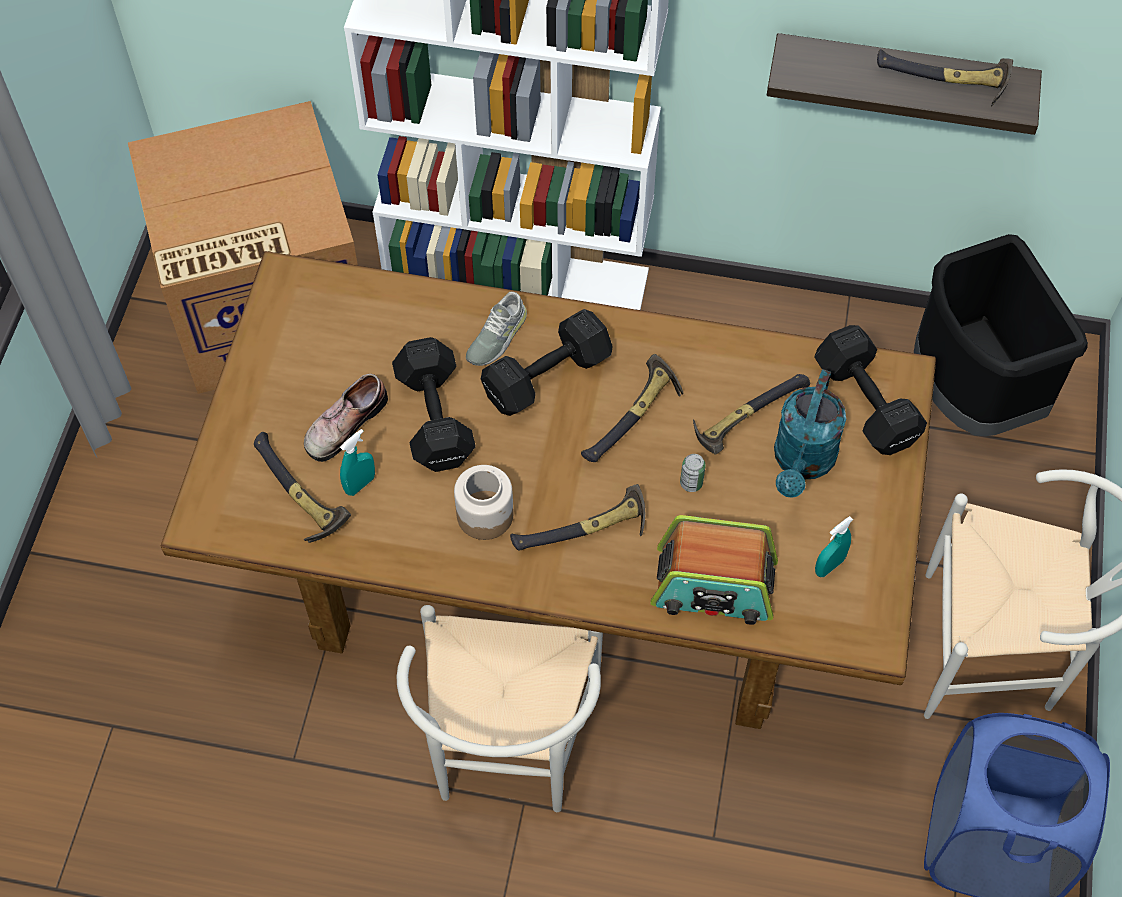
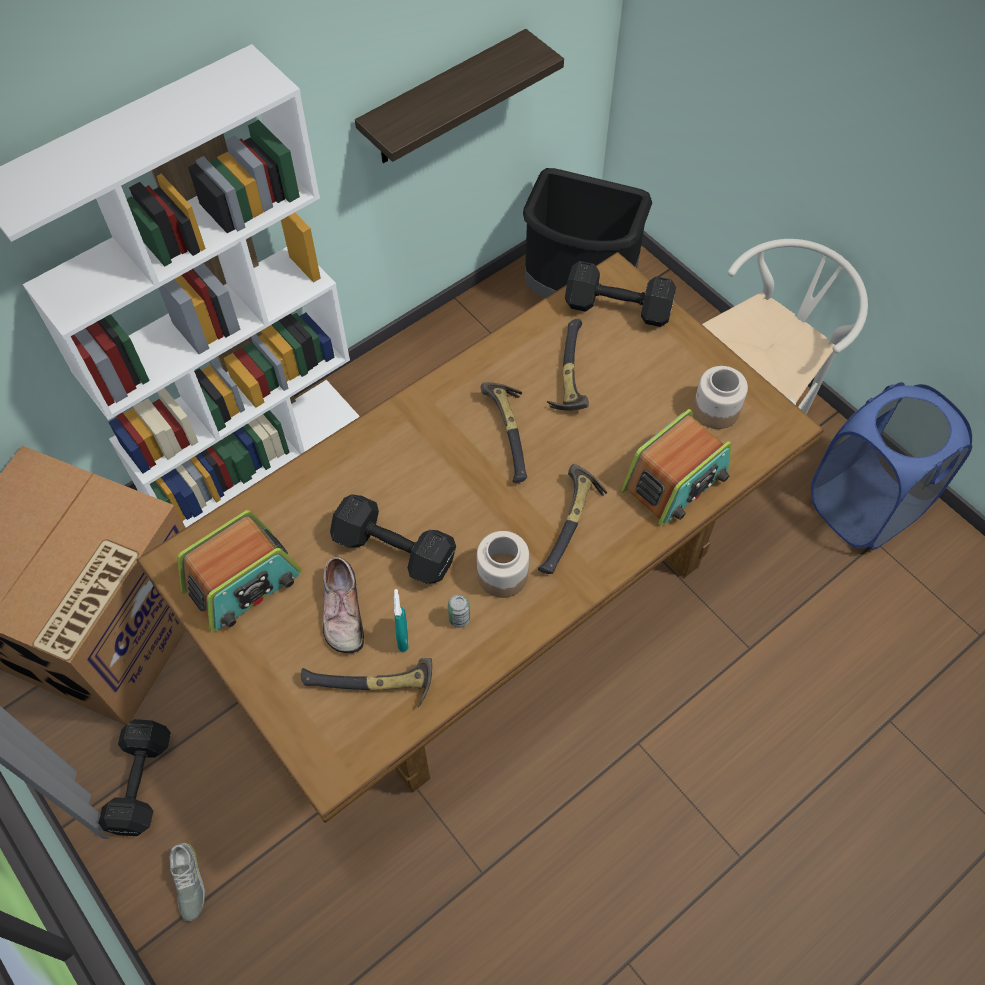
camera: 50 degrees left, 0 degrees up
white chair [397,605,603,812] -> none
grey shoe [466,292,527,366] -> grey shoe moved to [169,843,205,922]
black dumbbell [481,309,613,416] -> black dumbbell moved to [98,719,171,836]
can [680,454,706,492] -> can moved to [448,594,470,628]
turquoise watering can [774,369,846,498] -> none
turquoise spray bottle [815,516,853,577] -> jar [693,366,748,429]
hammer [877,49,1013,106] -> none
none -> radio [177,510,302,633]

